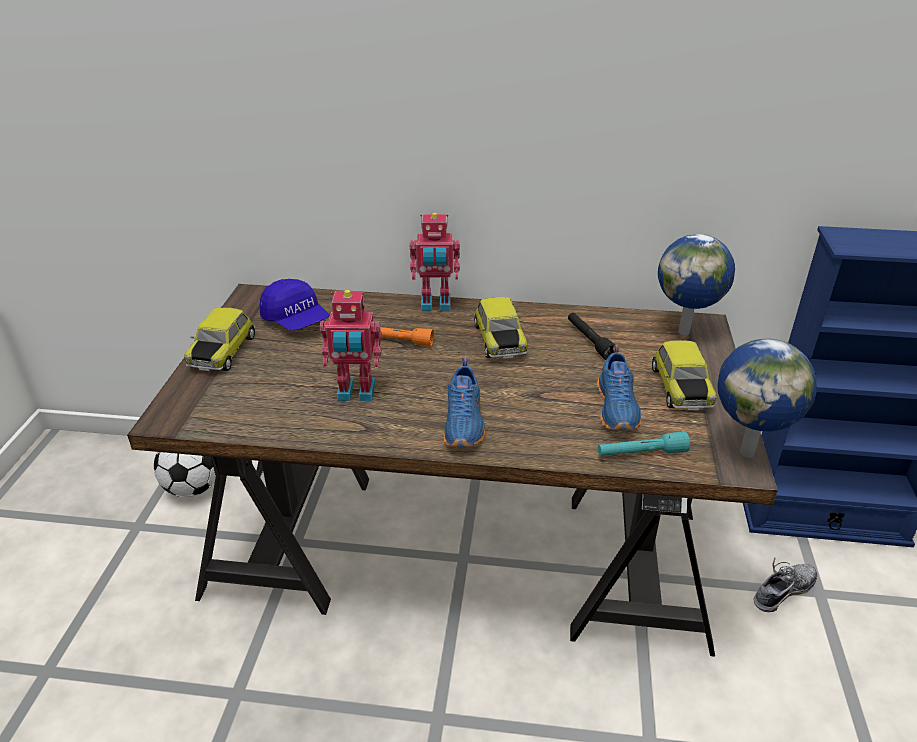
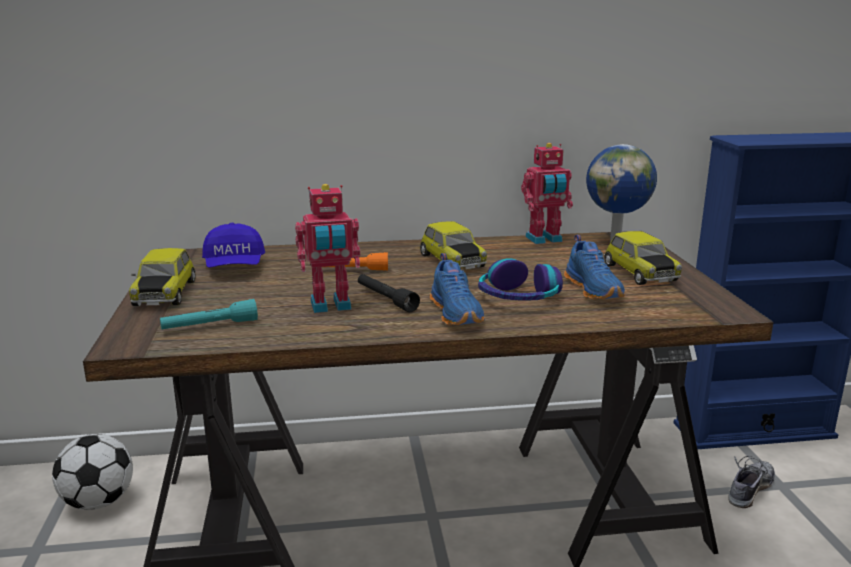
camera: 15 degrees left, 15 degrees down
blue cap [260,279,329,331] -> blue cap turned 45 degrees clockwise [202,223,265,268]
toy robot [409,213,460,311] -> toy robot moved to [521,143,573,244]
black flashlight [568,313,619,360] -> black flashlight moved to [358,274,420,312]
turquoise flashlight [598,431,690,456] -> turquoise flashlight moved to [160,299,258,329]
globe [717,339,817,458] -> none
none -> headphones [478,258,563,301]

